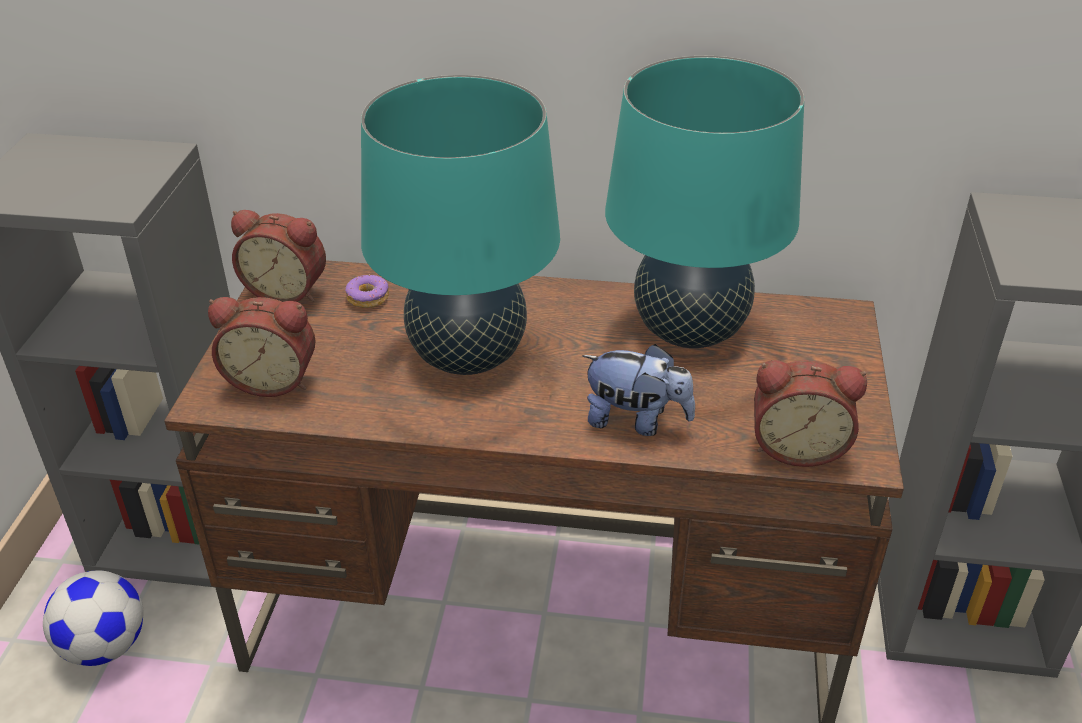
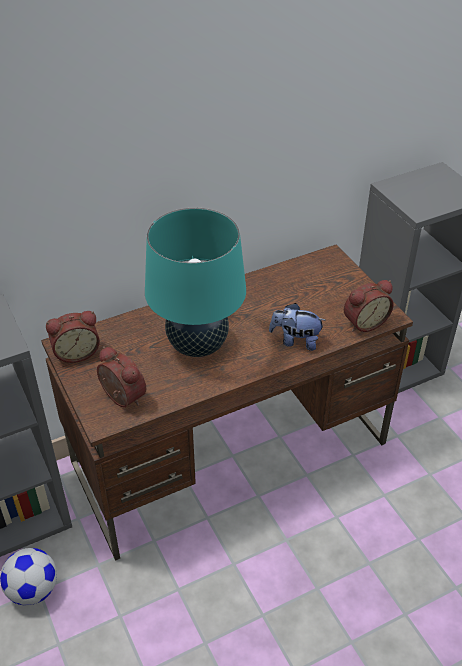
camera: 35 degrees left, 5 degrees up
alarm clock [208,297,315,397] -> alarm clock turned 105 degrees counterclockwise [97,346,146,407]
donut [345,275,389,308] -> none
plush toy [582,344,695,436] -> plush toy turned 150 degrees counterclockwise [269,303,325,351]
turquoise table lamp [605,56,804,348] -> none

